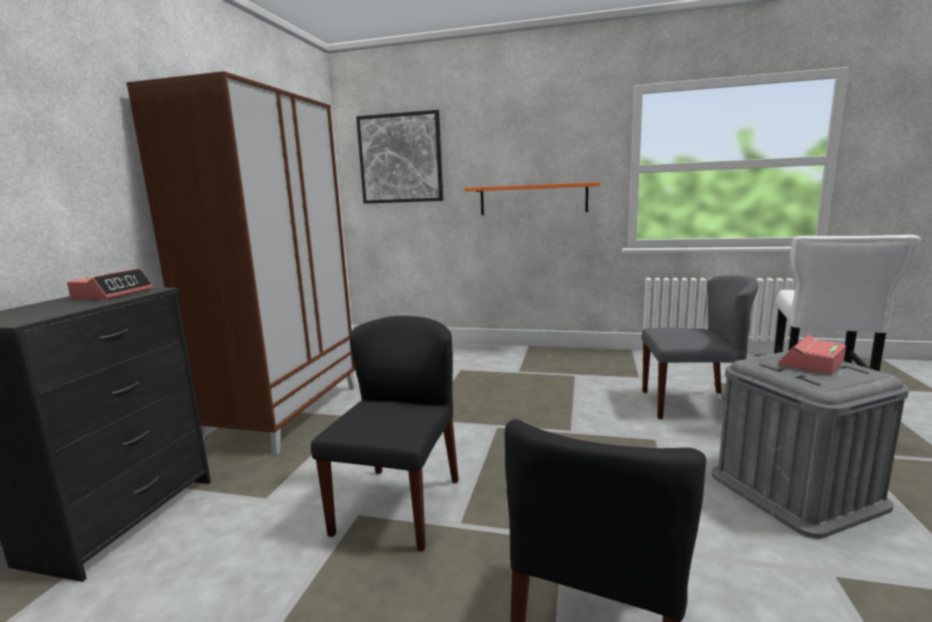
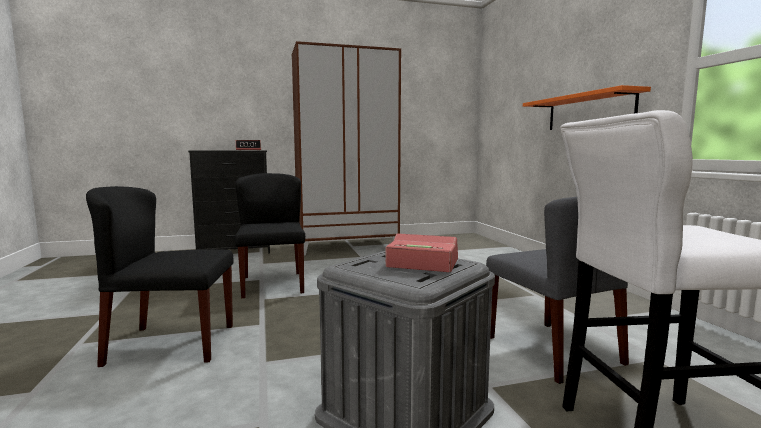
camera: 60 degrees right, 5 degrees down
black chair [311,316,459,551] -> black chair turned 90 degrees counterclockwise [235,173,305,298]
picture [356,110,443,204] -> none

